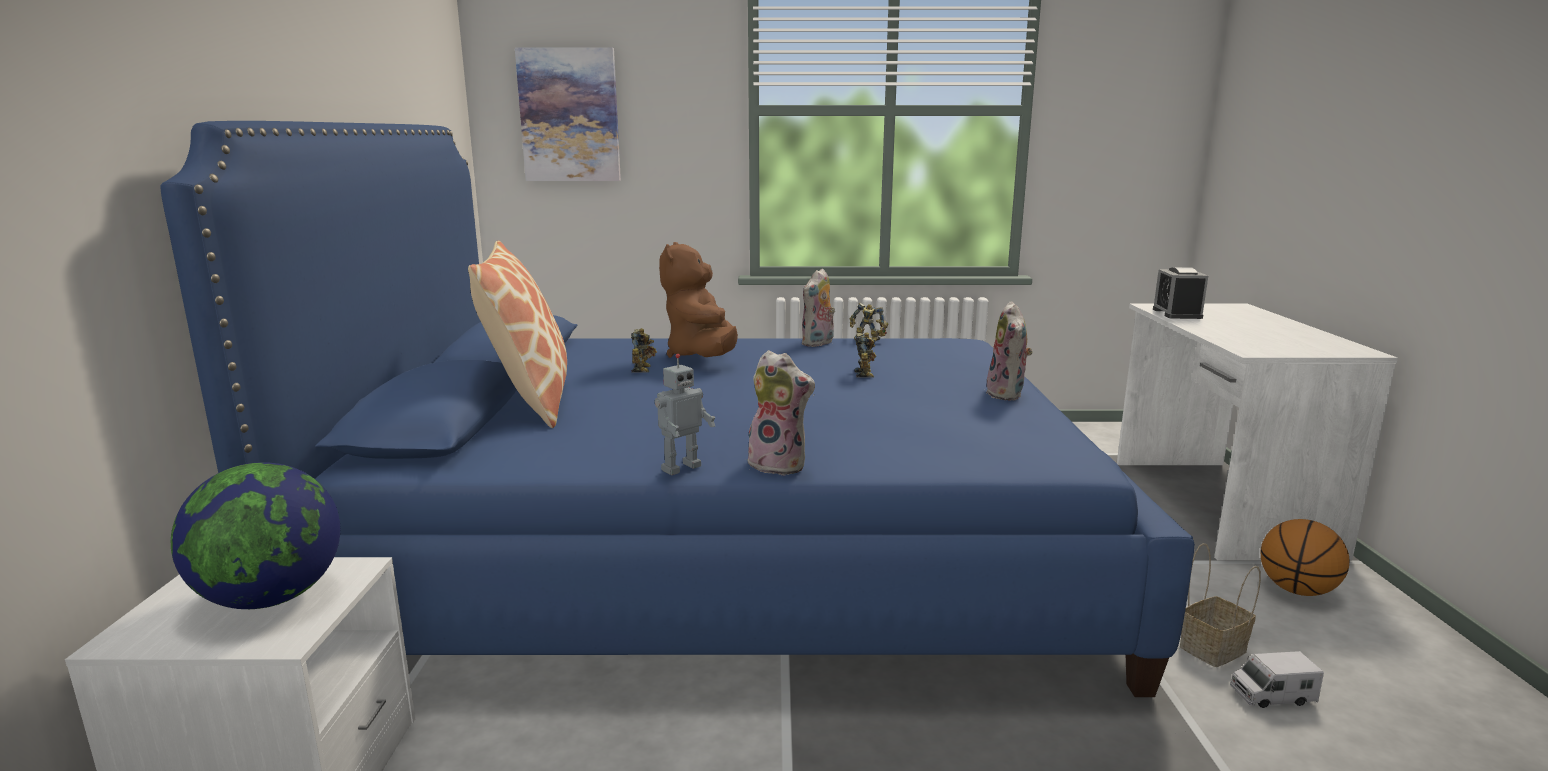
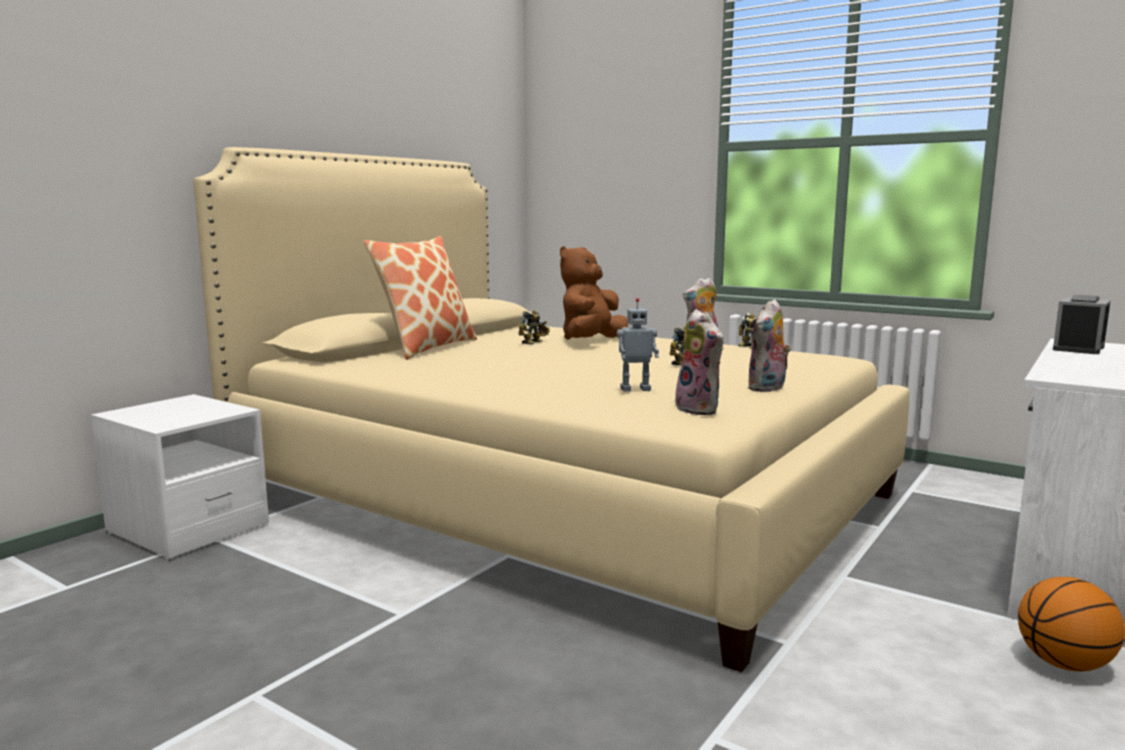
camera: 35 degrees right, 5 degrees down
blue bed [160,121,1195,697] -> beige bed [193,147,910,673]
globe [171,462,340,609] -> none
picture [515,47,621,181] -> none
toy robot [655,354,715,475] -> toy robot moved to [617,298,659,392]
plush toy [745,350,815,476] -> plush toy moved to [675,309,724,415]
basket [1180,543,1261,667] -> none
toy truck [1230,651,1324,708] -> none

